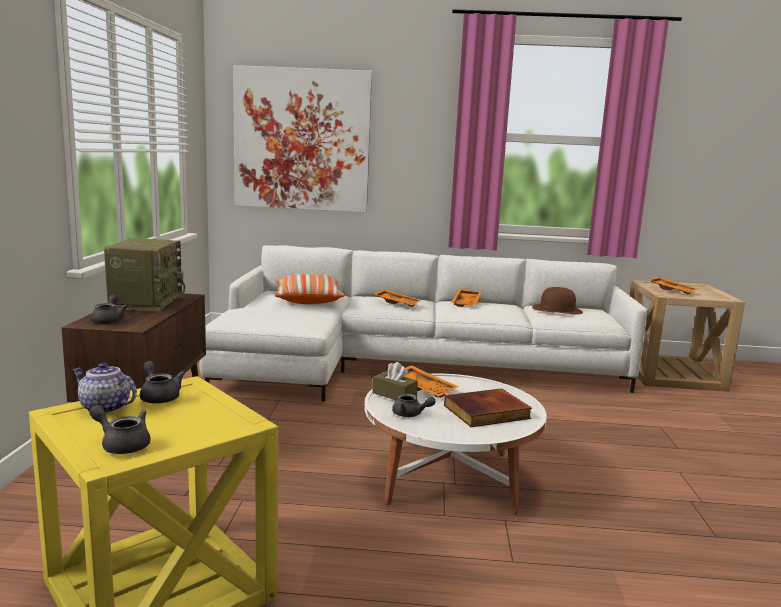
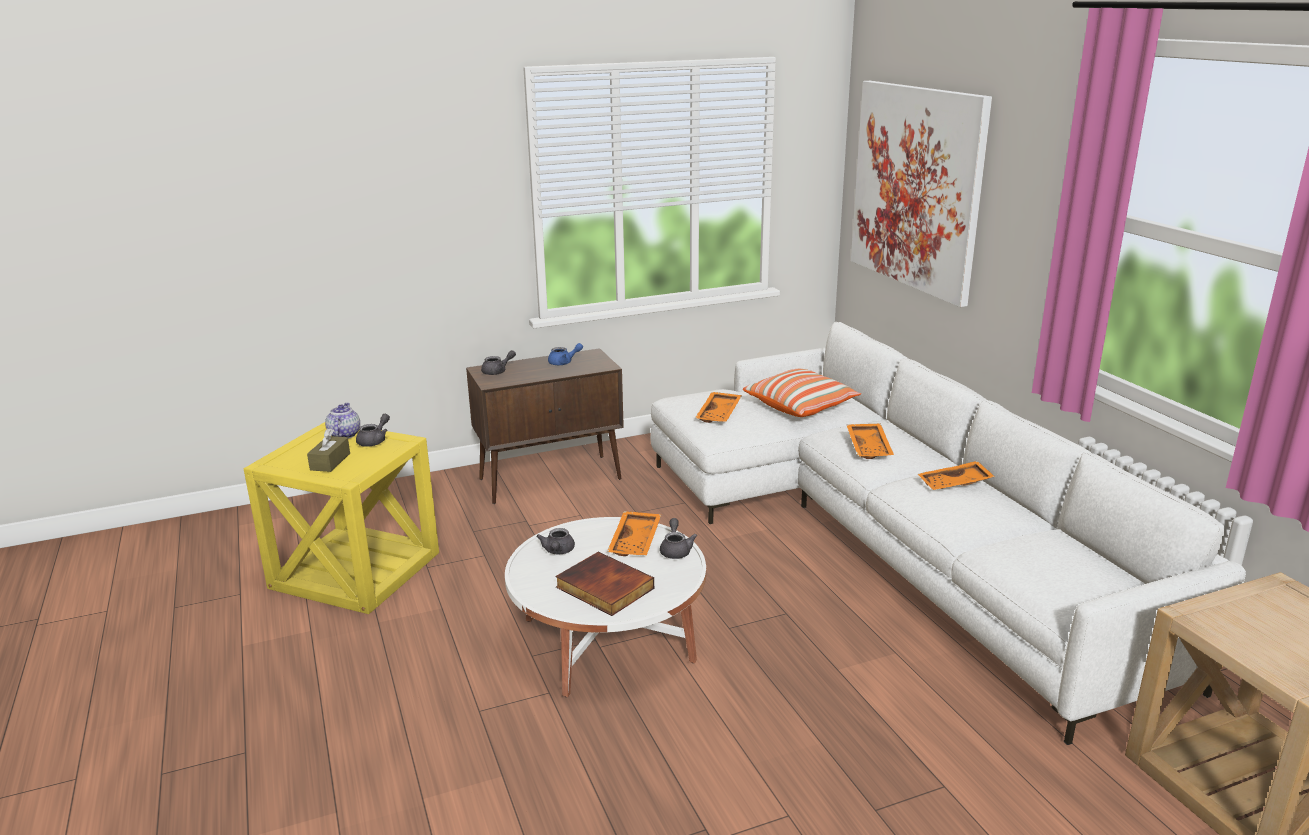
camera: 65 degrees right, 10 degrees up
grey teapot [89,405,150,454] -> grey teapot moved to [660,518,697,559]
radio [104,238,185,312] -> blue teapot [548,343,583,365]
brown tissue box [372,362,418,400] -> brown tissue box moved to [307,428,350,472]
brown hat [532,287,583,314] -> none
orange tray [648,277,698,295] -> orange tray moved to [695,392,742,423]

